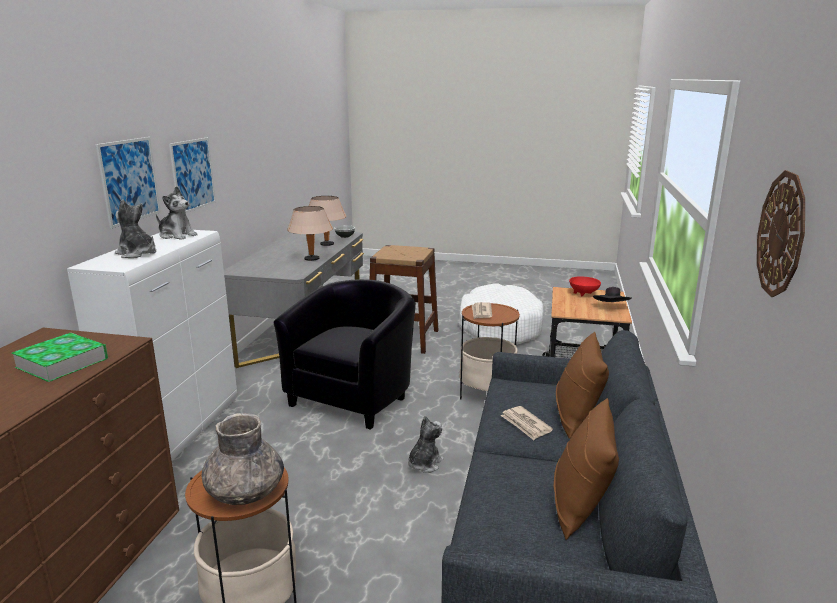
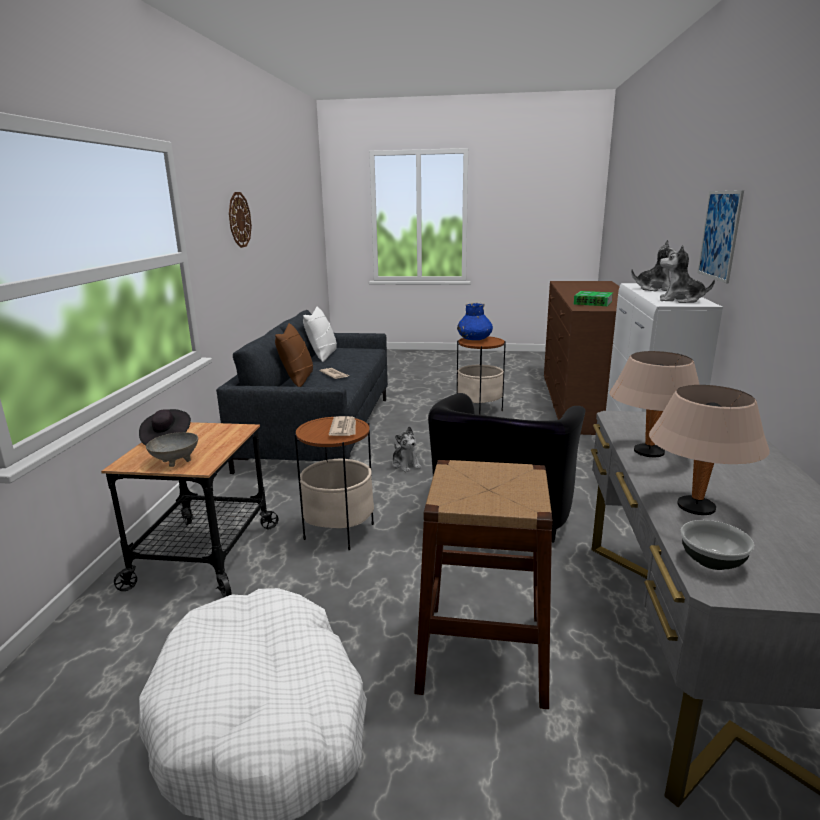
camera: 175 degrees right, 0 degrees up
picture [169,137,216,213] -> none
grey vase [201,413,284,505] -> blue vase [457,302,493,340]
plush toy [408,416,444,473] -> plush toy turned 60 degrees counterclockwise [392,426,422,472]
brown pillow [554,398,619,540] -> white pillow [303,307,337,362]
red bowl [569,277,601,296] -> grey bowl [146,432,198,467]

